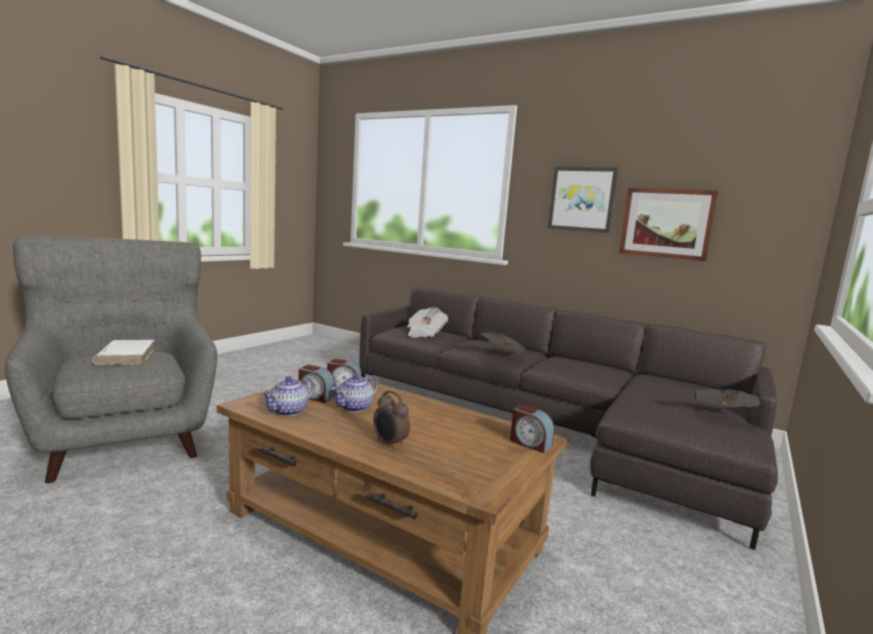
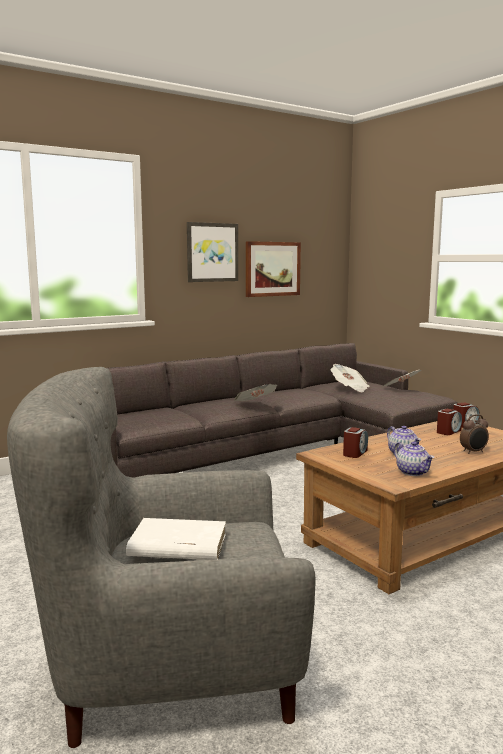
camera: 65 degrees left, 0 degrees up
alarm clock [299,365,335,403] -> alarm clock moved to [437,409,462,435]
newspaper [407,307,448,337] -> newspaper moved to [331,364,369,392]

